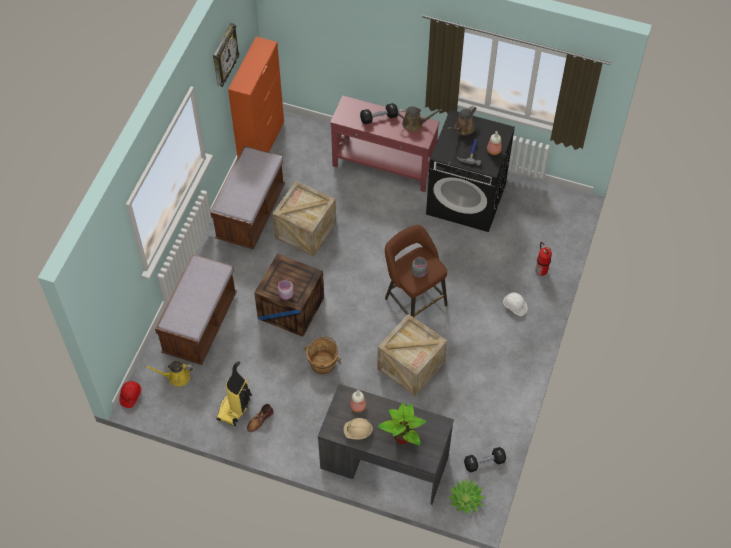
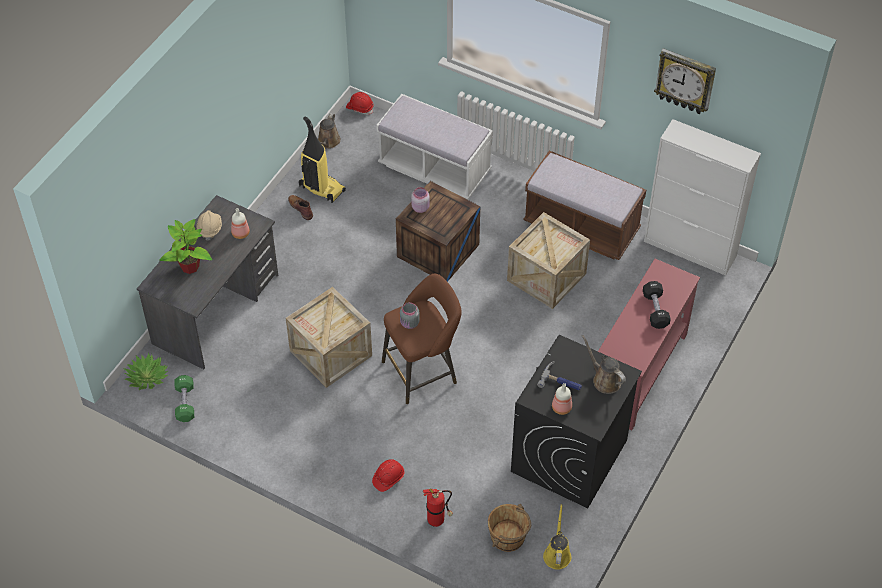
camera: 100 degrees right, 5 degrees down
yellow watering can [145,361,193,386] -> yellow watering can moved to [543,504,571,570]
brown bench [155,254,237,365] -> white bench [376,94,493,199]
orange cabinet [228,37,284,158] -> white cabinet [644,119,761,276]
brown bucket [304,336,341,374] -> brown bucket moved to [488,504,531,552]
brown watering can [398,106,442,132] -> brown watering can moved to [318,113,341,149]
black dumbbell [464,447,506,472] -> green dumbbell [174,375,194,422]
white hard hat [503,292,528,316] -> red hard hat [372,459,404,492]

